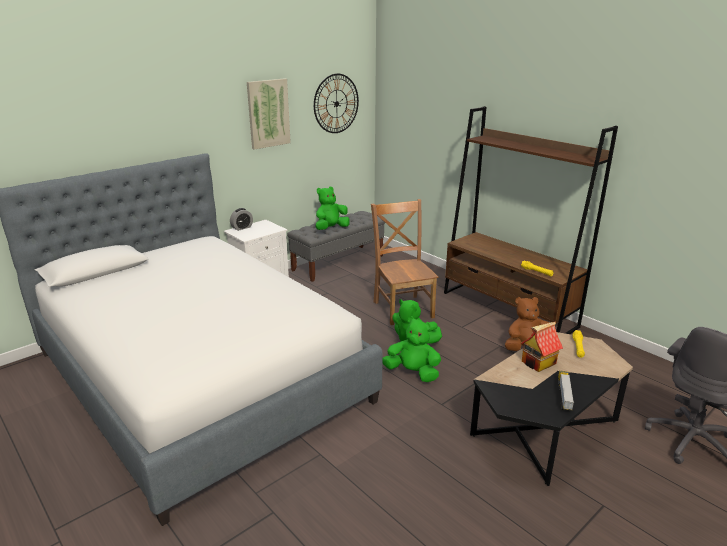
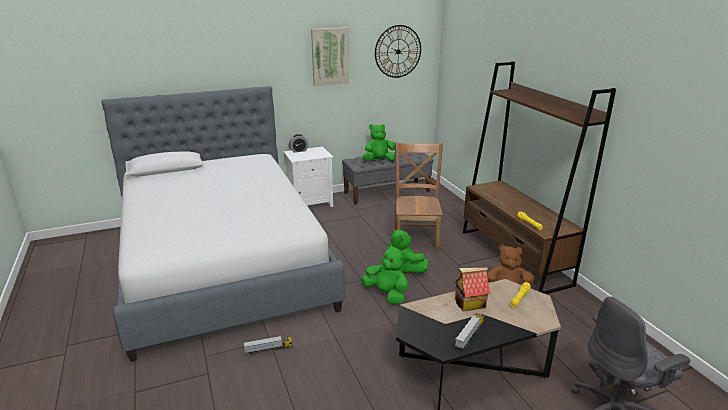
camera: 20 degrees right, 0 degrees up
none -> toy truck [244,336,293,356]

